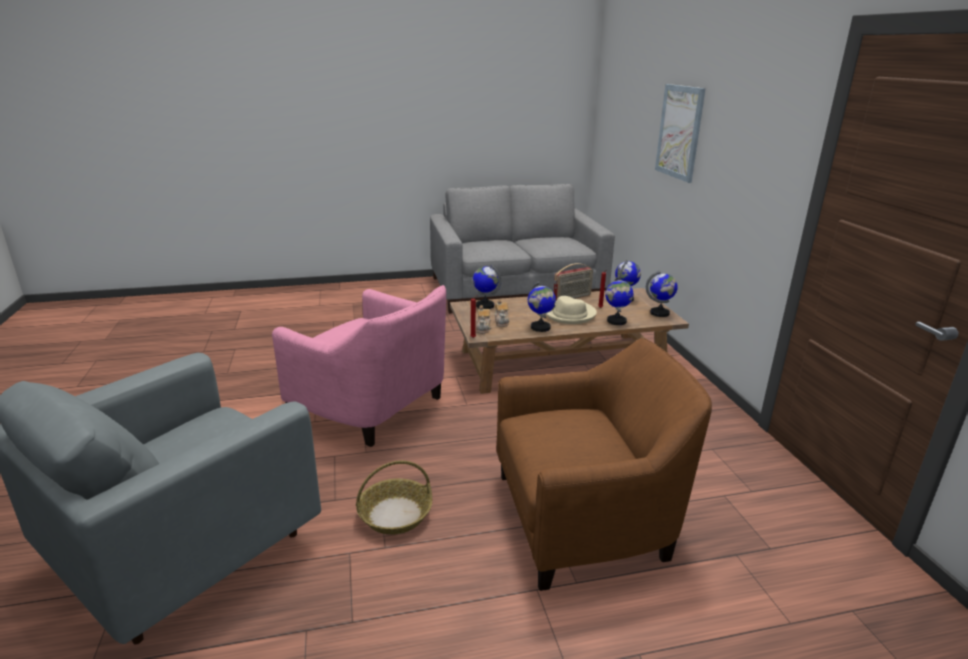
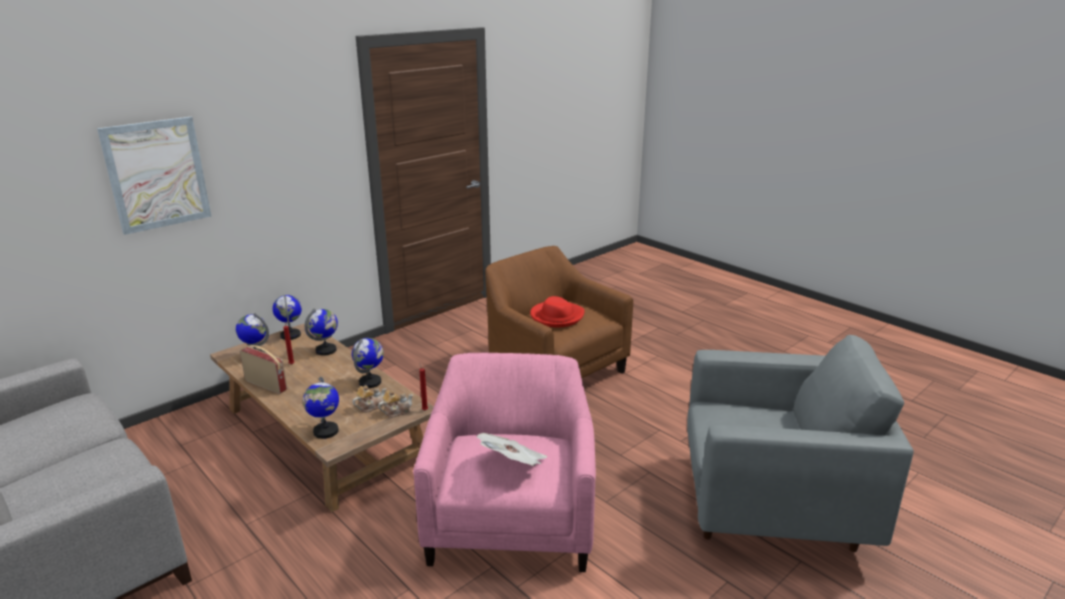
camera: 120 degrees left, 0 degrees up
basket [356,461,432,535] -> none
beige hat [545,296,597,324] -> none
none -> newspaper [477,433,547,466]
none -> red hat [530,296,585,327]

